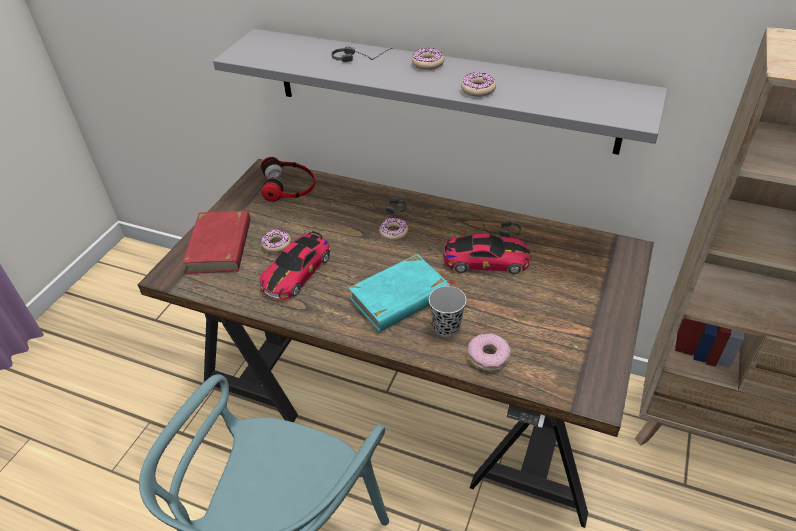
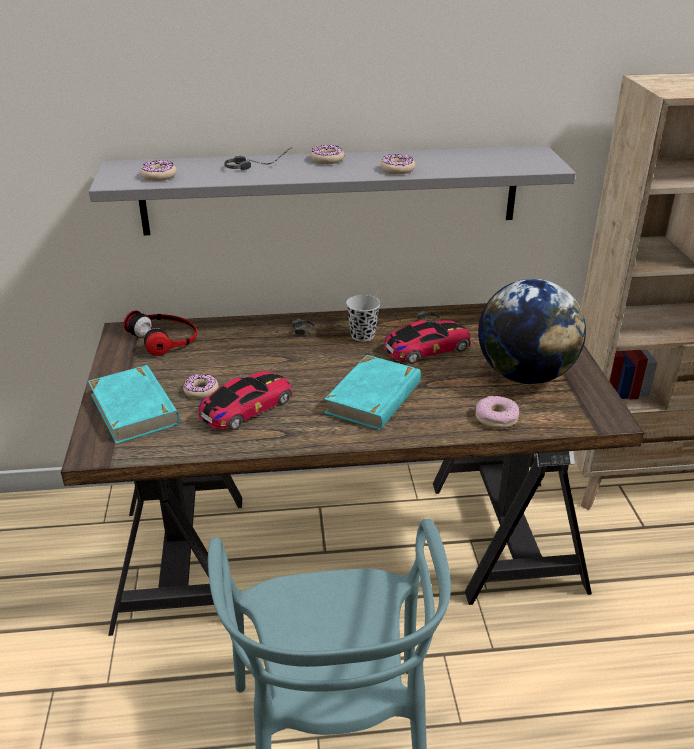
camera: 30 degrees left, 10 degrees down
red book [183,210,250,274] -> turquoise book [88,365,179,444]
toy car [260,231,330,300] -> toy car turned 135 degrees counterclockwise [199,371,292,430]
donut [379,218,408,241] -> donut moved to [140,160,177,181]
black cup [429,286,466,337] -> black cup moved to [346,295,380,342]
none -> globe [478,279,586,384]

